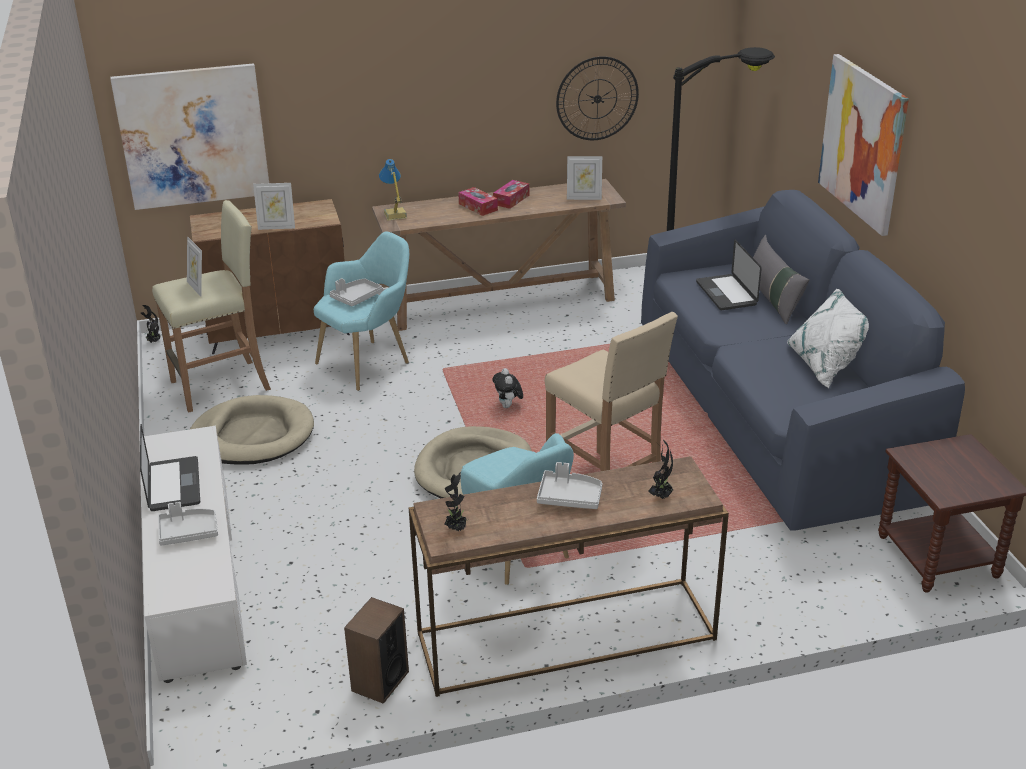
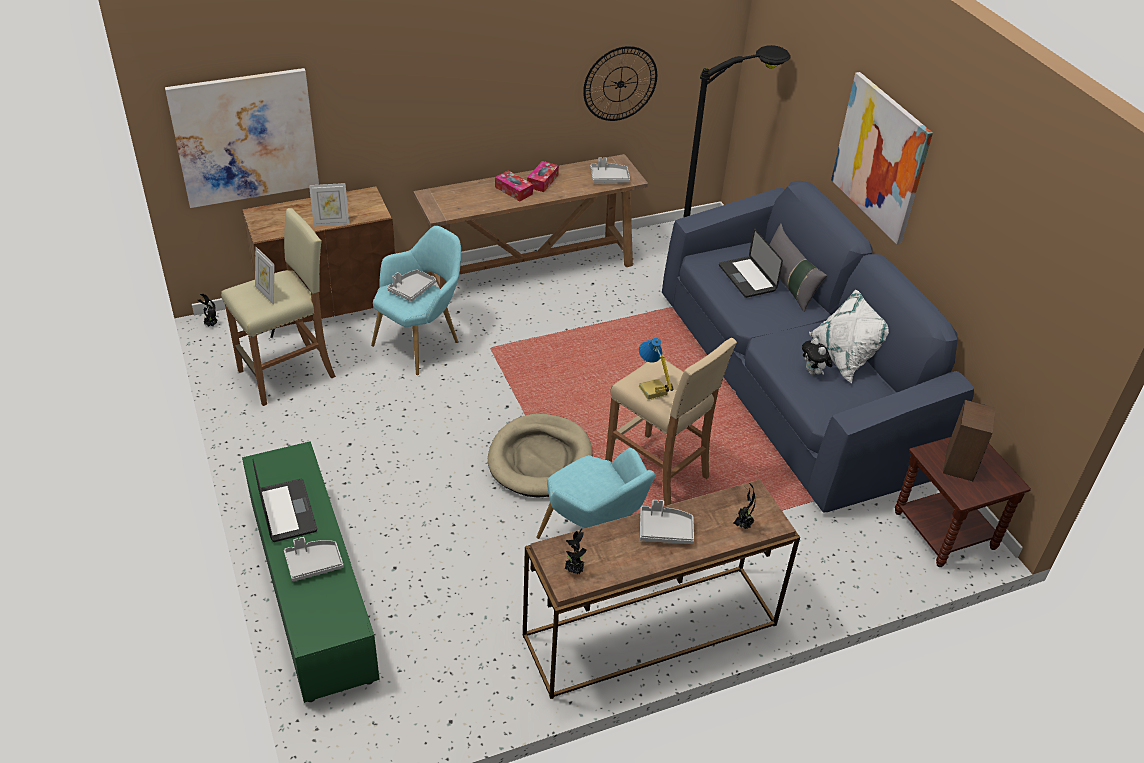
camera: 10 degrees left, 10 degrees up
white tv stand [141,426,247,683] -> green tv stand [242,441,380,703]
beige dog bed [190,395,314,465] -> none
speaker [344,597,409,704] -> speaker moved to [943,400,996,481]
table lamp [379,159,407,221] -> table lamp moved to [639,338,674,400]
plush toy [492,368,523,408] -> plush toy moved to [802,338,833,375]
picture frame [567,156,602,200] -> grey tray [590,157,630,183]

